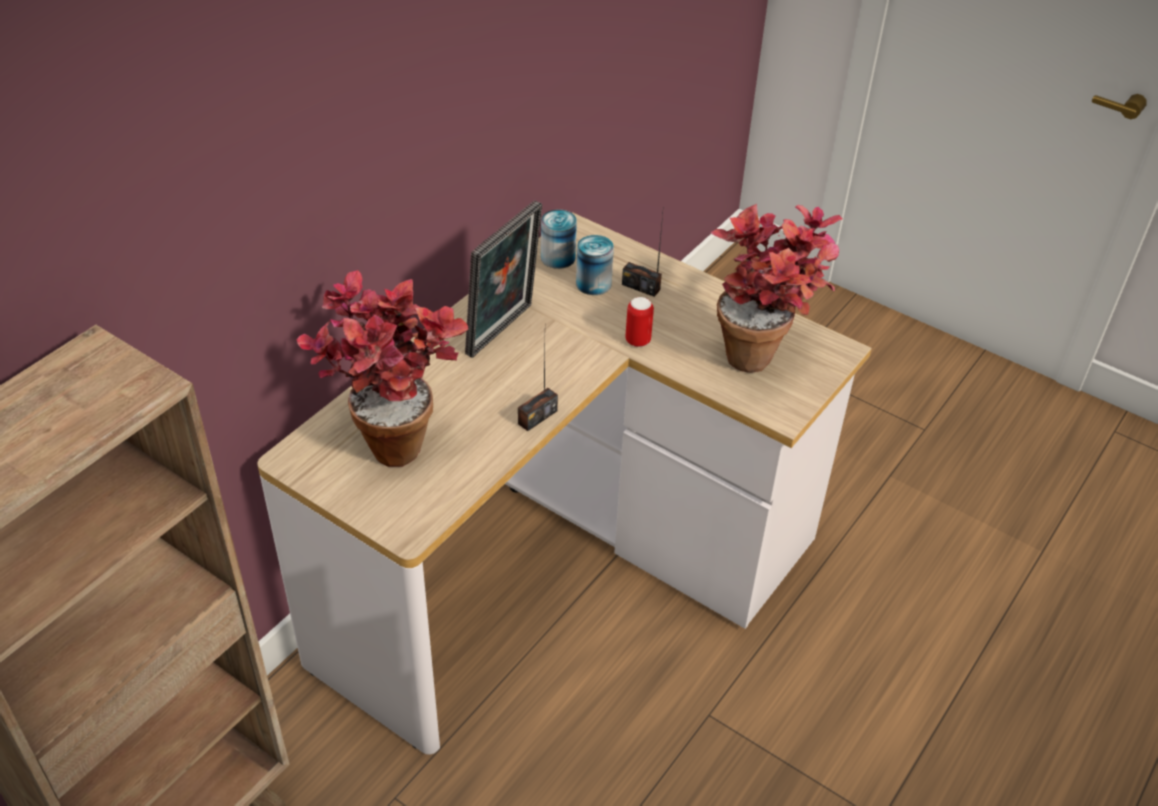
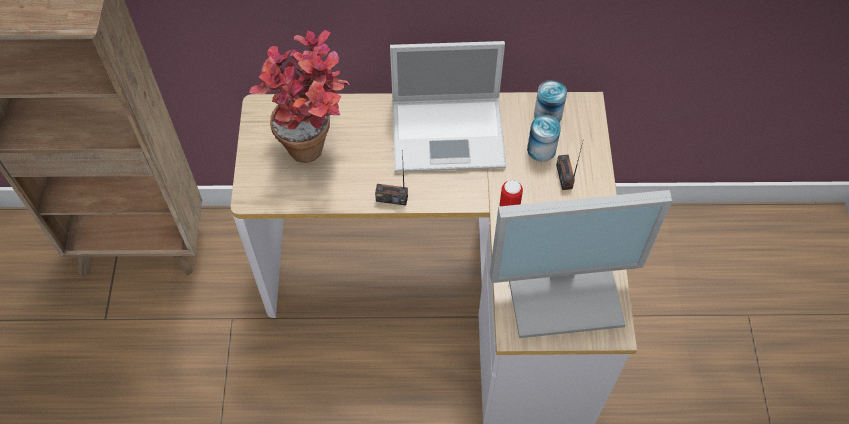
camera: 55 degrees right, 15 degrees up
picture frame [465,200,542,358] -> laptop [390,41,506,172]
potted plant [710,204,843,373] -> monitor [490,190,672,338]

